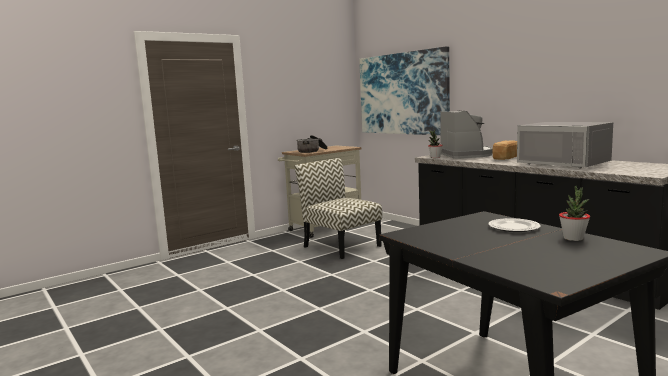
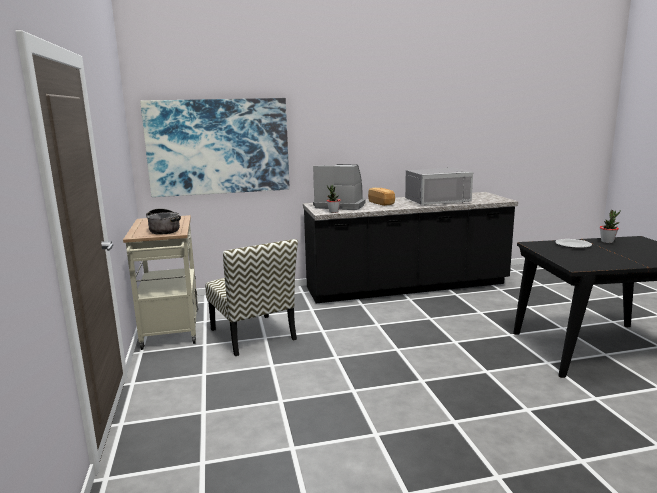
camera: 65 degrees left, 5 degrees up
chair [294,158,382,259] -> chair turned 105 degrees counterclockwise [205,239,298,356]

